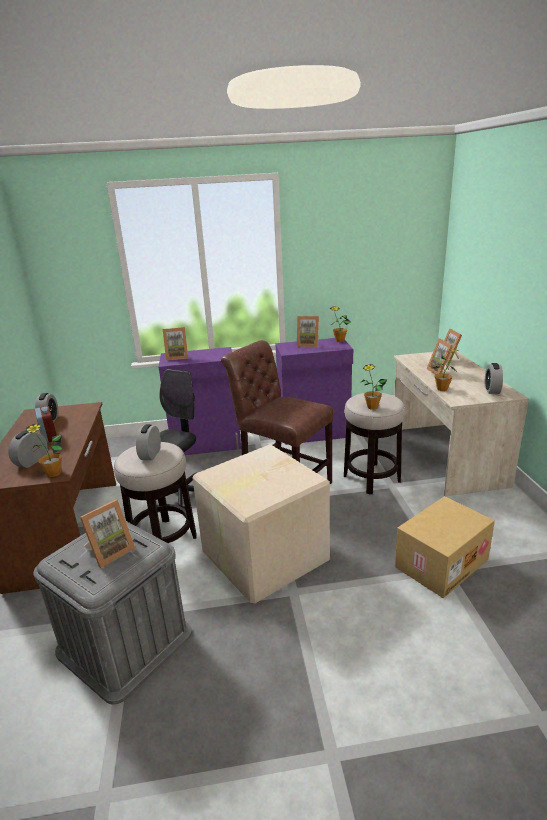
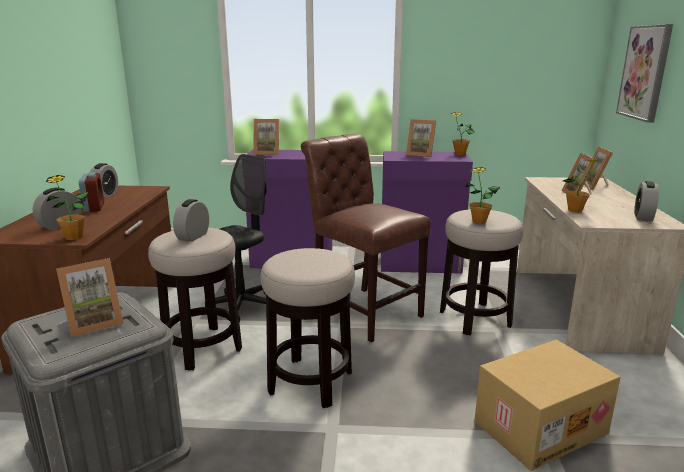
camera: 10 degrees right, 5 degrees down
cardboard box [193,444,330,604] -> stool [261,248,355,408]
none -> picture [616,24,673,123]

